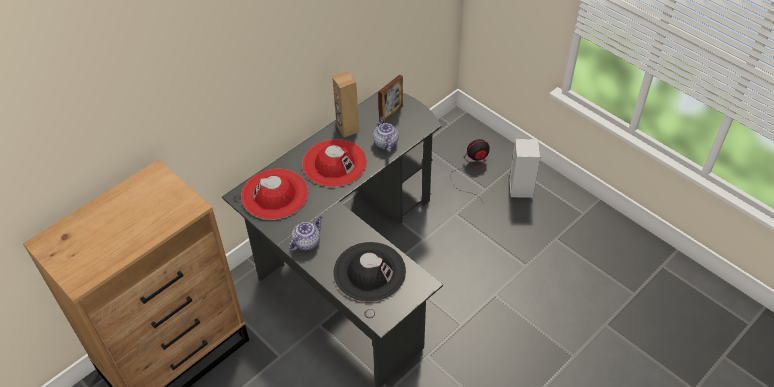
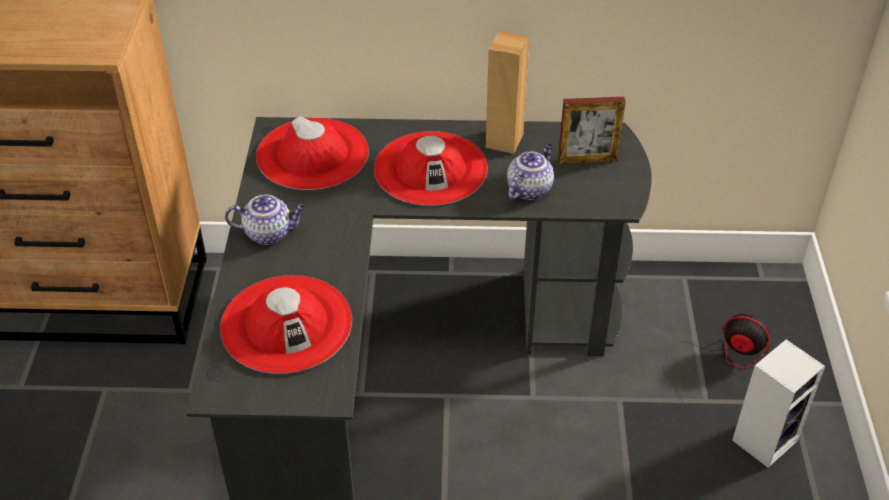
camera: 45 degrees right, 5 degrees down
black hat [334,242,406,302] -> red hat [220,275,352,374]

